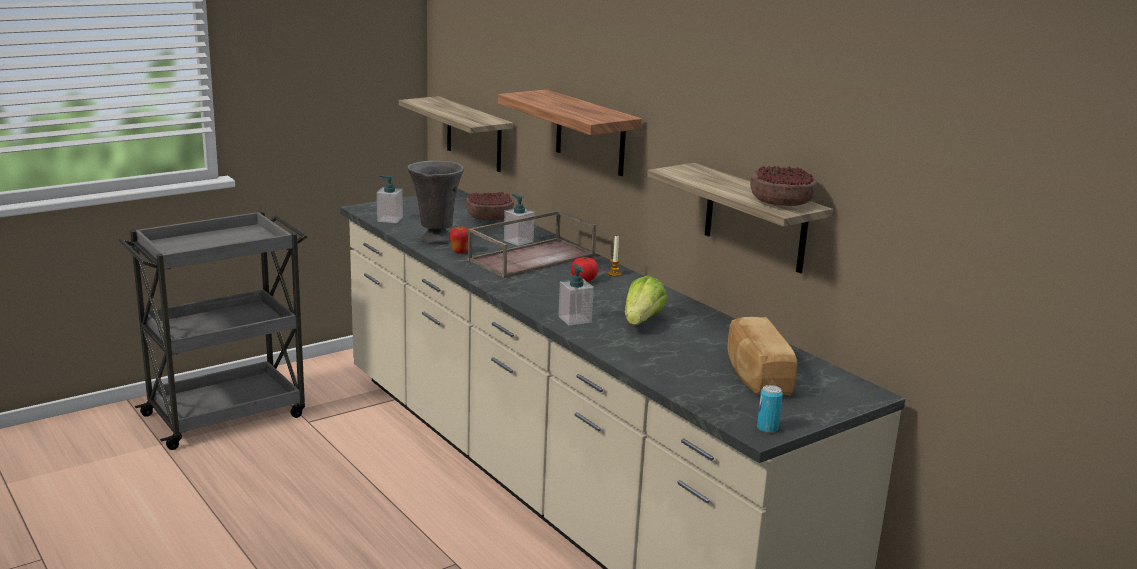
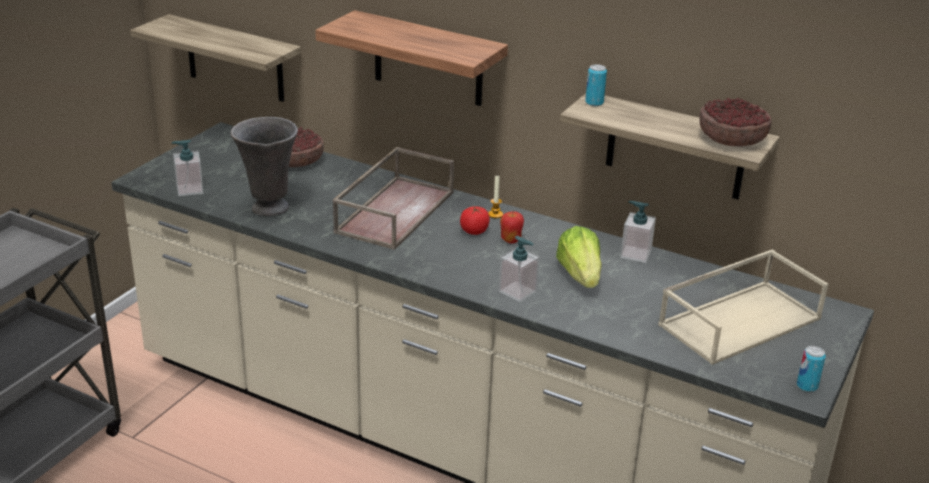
camera: 25 degrees left, 10 degrees up
apple [450,225,468,254] -> apple moved to [500,211,524,243]
soap dispenser [504,194,534,246] -> soap dispenser moved to [620,201,656,263]
bread [728,317,797,396] -> beige tray [658,249,828,365]
none -> can [585,64,607,106]

